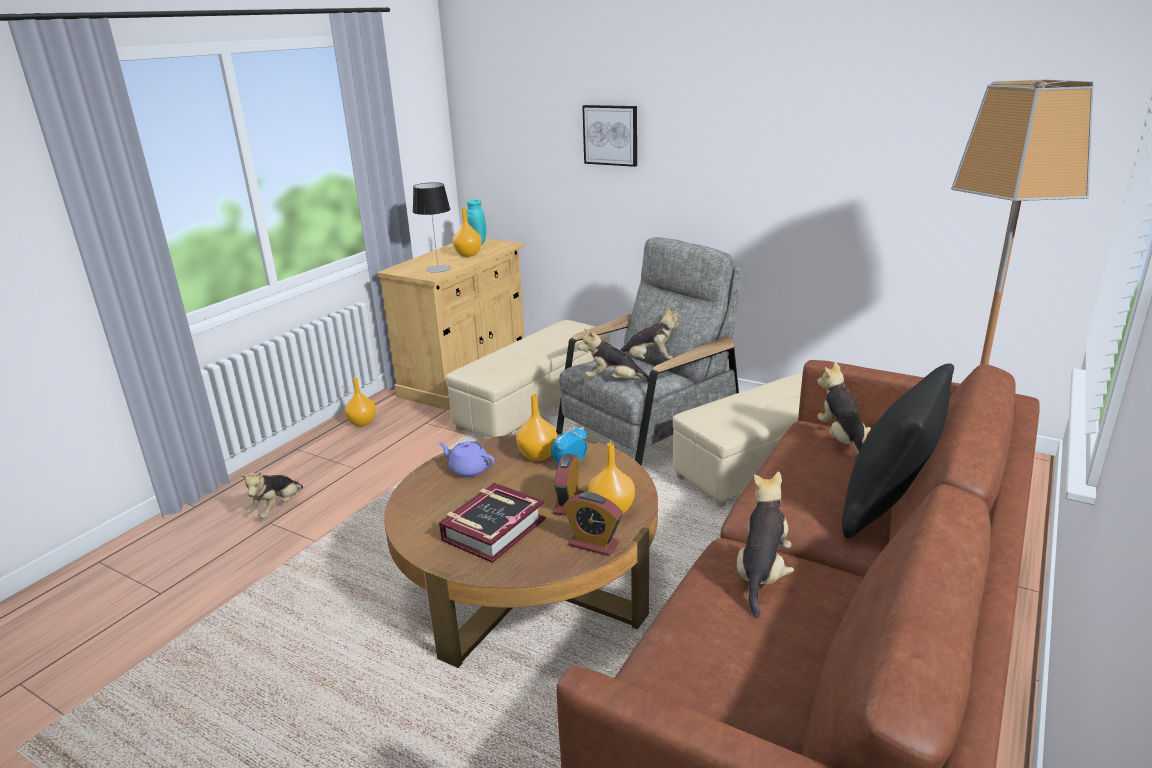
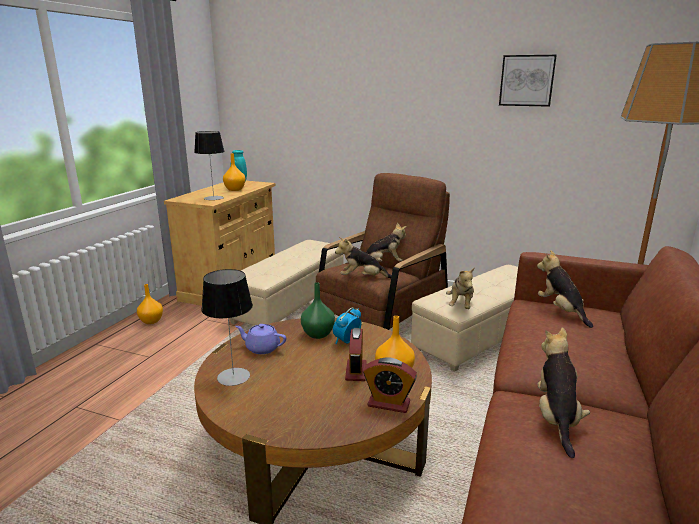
camera: 10 degrees left, 5 degrees down
plush toy [240,470,303,519] -> plush toy moved to [446,267,475,309]
book [439,483,545,563] -> none
orange vase [516,394,558,461] -> green vase [301,282,335,339]
grey armchair [556,237,740,466] -> brown armchair [316,173,450,330]
picture [582,105,637,167] -> picture moved to [499,55,557,107]
black pillow [842,363,954,538] -> none
none -> table lamp [201,269,253,386]

